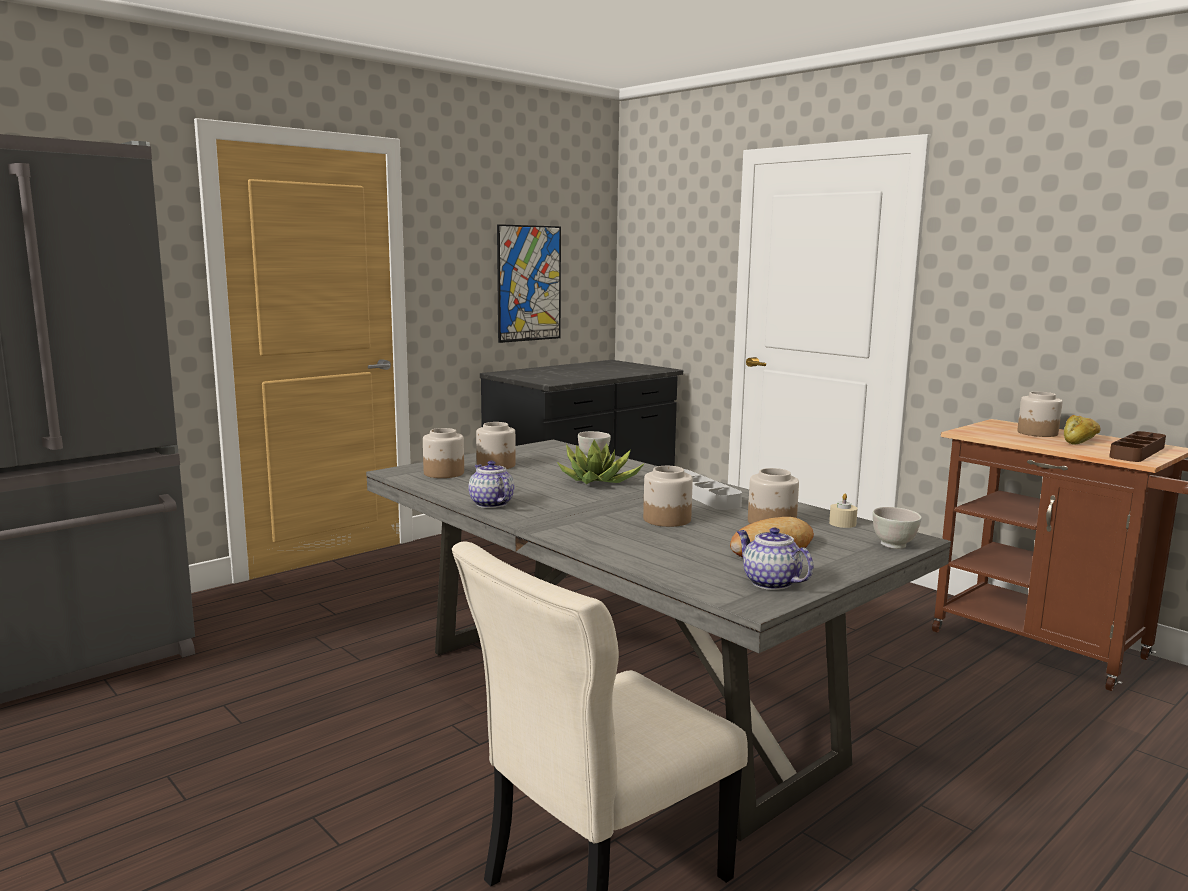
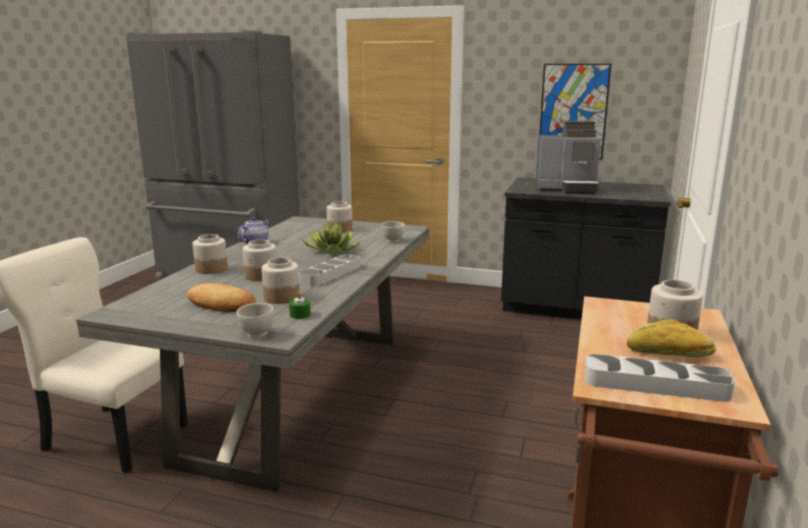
camera: 60 degrees right, 5 degrees up
jar [423,428,464,478] -> jar moved to [193,234,228,274]
teapot [737,527,814,590] -> none
beige candle [829,494,858,528] -> green candle [289,292,311,319]
brown tray [1109,431,1166,462] -> grey tray [585,354,735,402]
none -> coffee machine [536,121,601,194]

